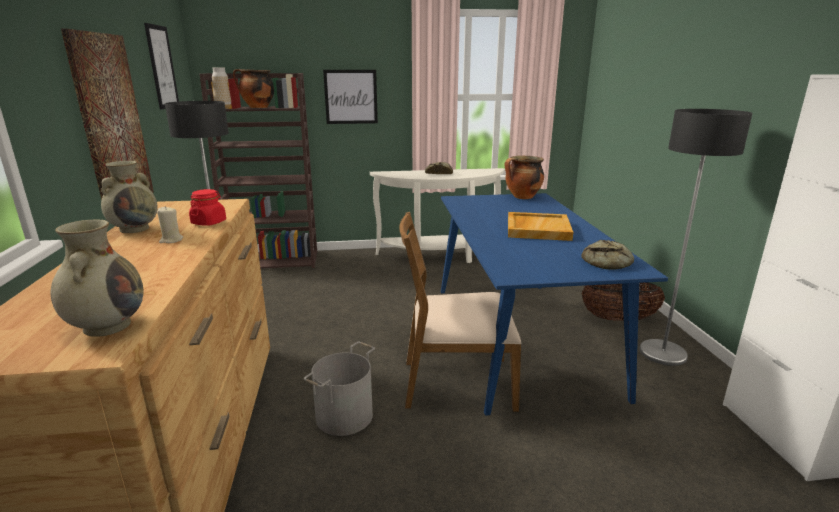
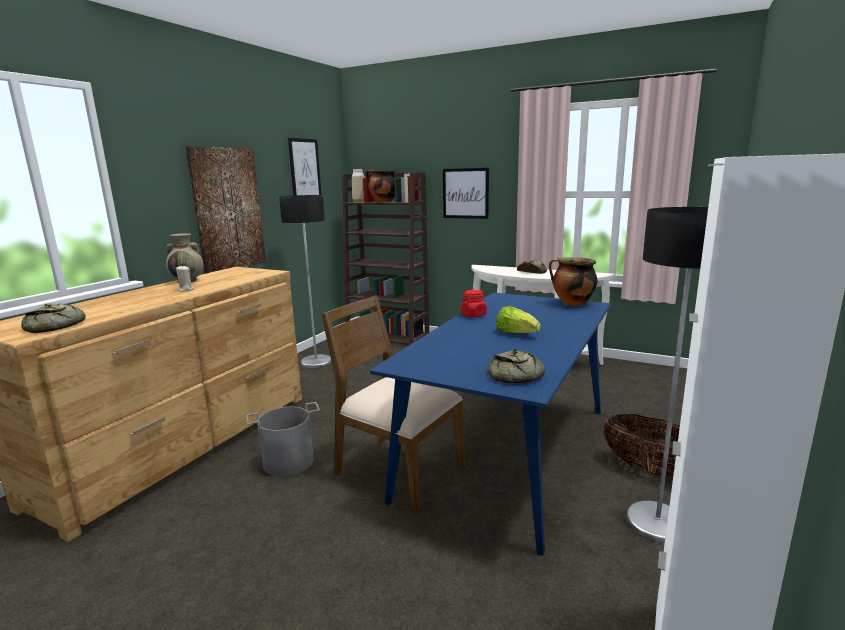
camera: 35 degrees right, 5 degrees down
beige vase [51,219,144,337] -> bread [21,304,86,333]
red jar [189,189,226,226] -> red jar moved to [461,290,487,317]
beige tray [508,212,573,241] -> lettuce [496,306,541,333]

